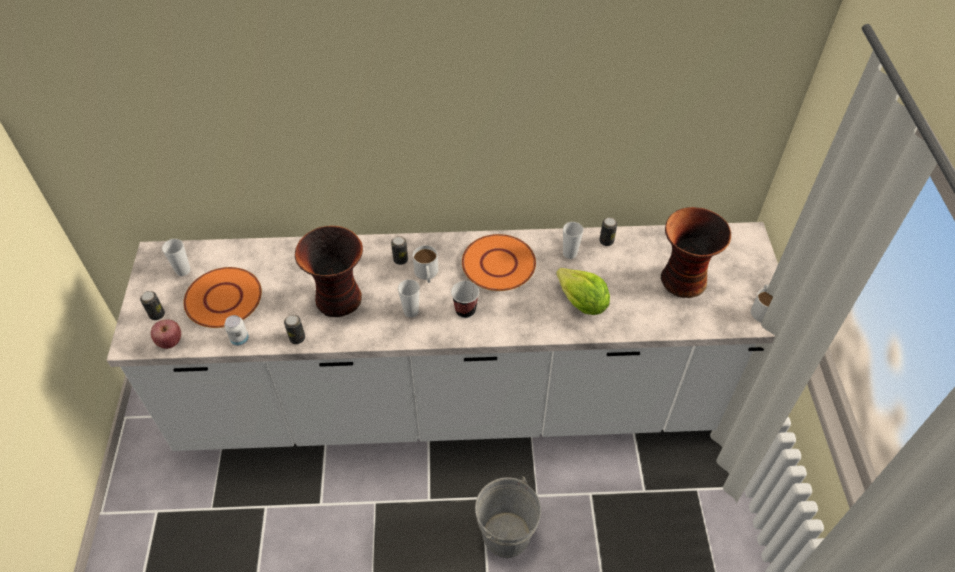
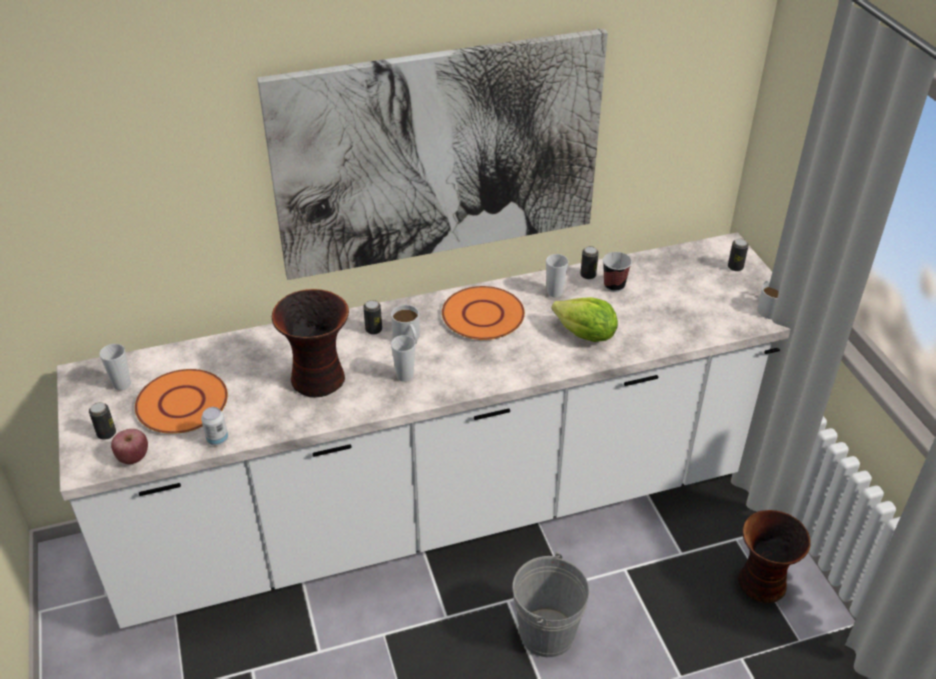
camera: 15 degrees left, 10 degrees down
can [284,315,305,344] -> can moved to [728,238,749,271]
cup [451,281,479,318] -> cup moved to [603,252,632,292]
vase [661,207,731,298] -> vase moved to [738,510,811,603]
none -> picture [257,28,608,280]

